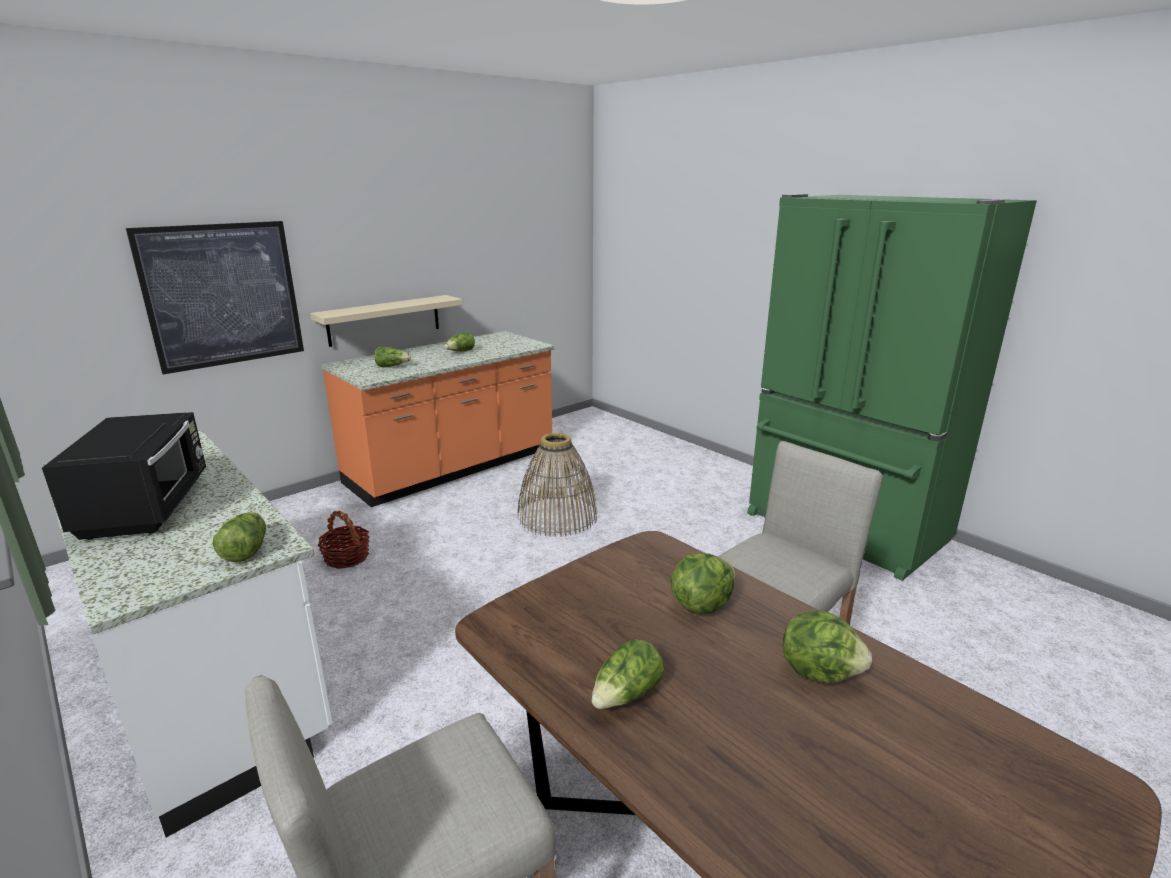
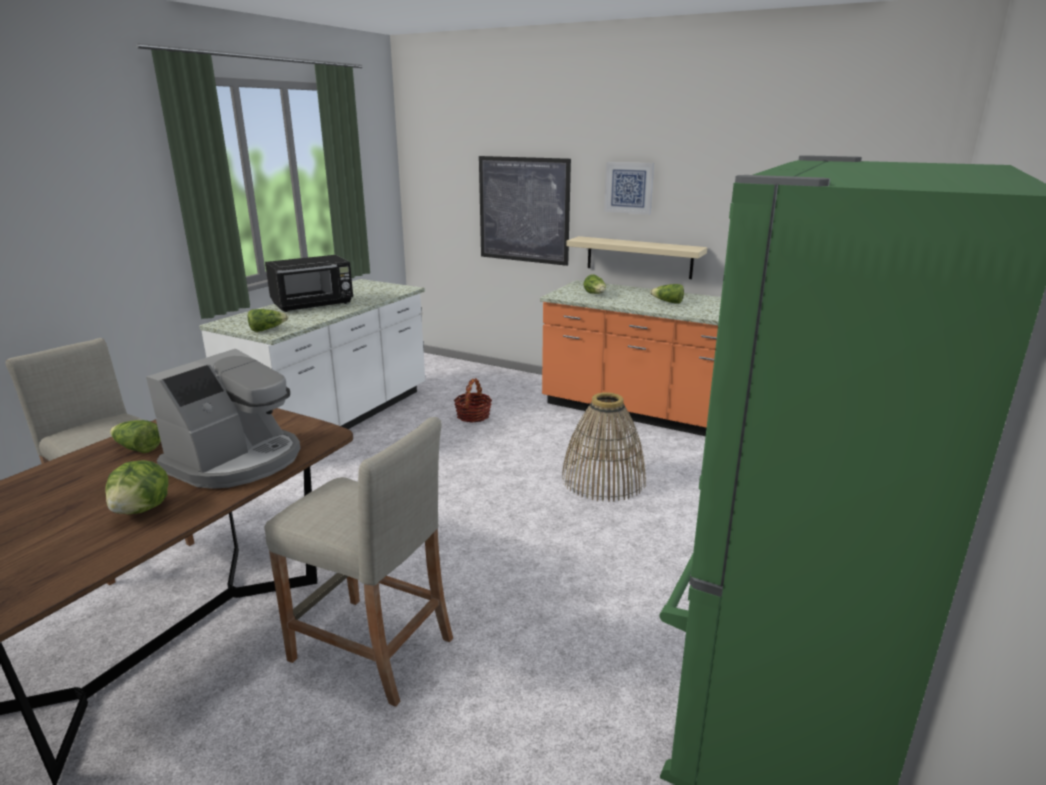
camera: 70 degrees right, 0 degrees up
lettuce [670,553,736,614] -> coffee machine [146,349,301,489]
none -> picture [604,162,654,215]

